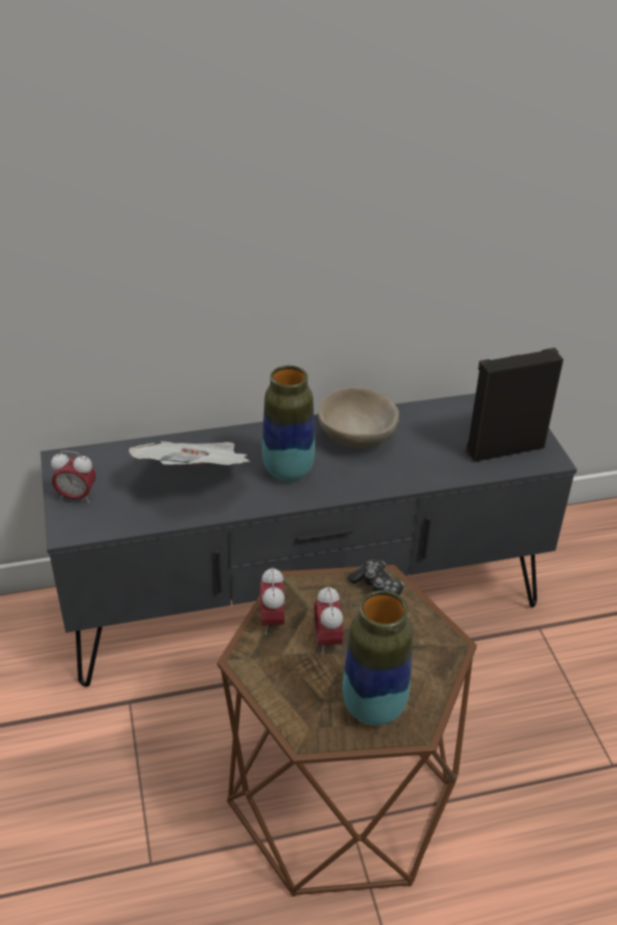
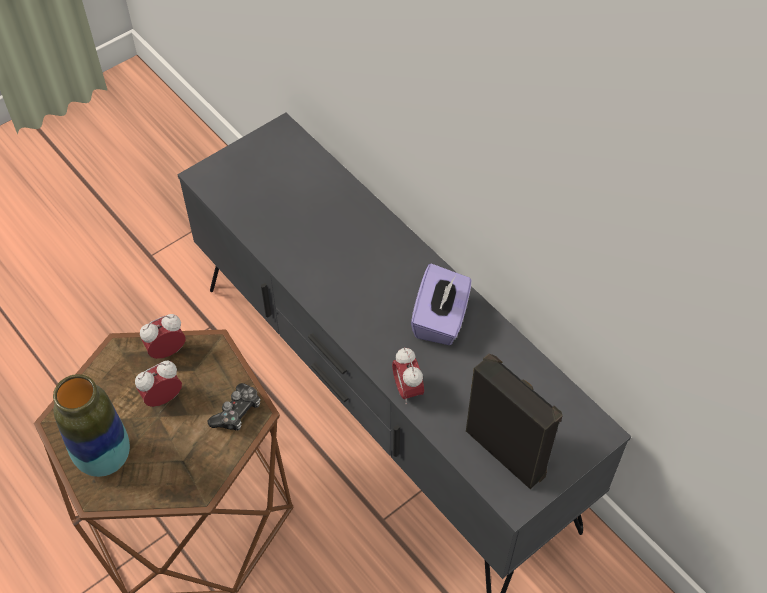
camera: 65 degrees right, 15 degrees up
alarm clock [51,451,96,503] -> alarm clock moved to [392,347,424,405]
newspaper [129,441,250,465] -> none
vase [262,365,315,482] -> none
beige bowl [318,387,399,448] -> purple tissue box [411,264,471,345]

